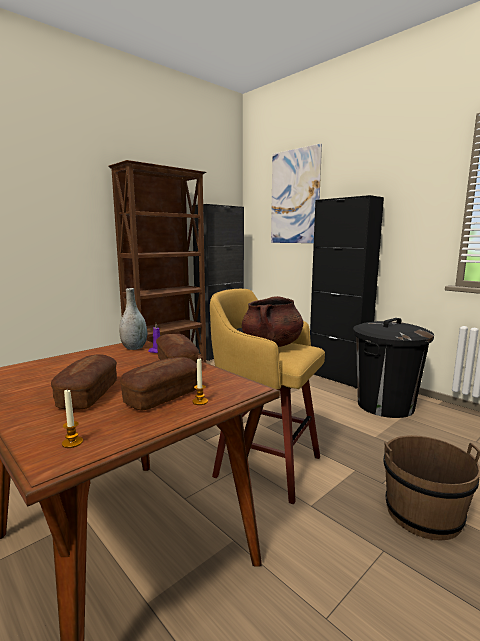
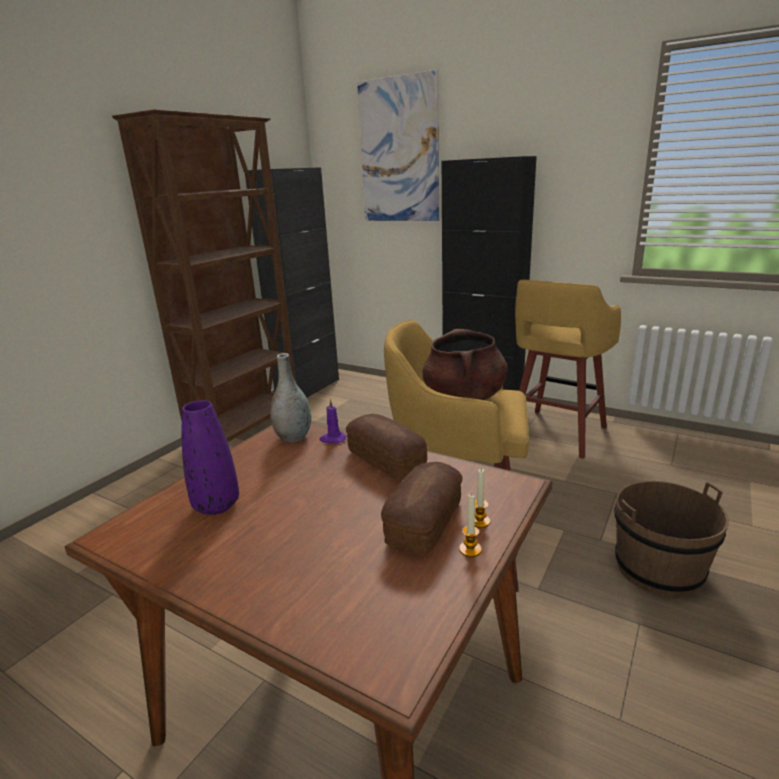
camera: 15 degrees left, 10 degrees up
bread [51,354,117,410] -> none
candle [62,390,83,448] -> candle moved to [459,493,482,557]
black trash can [353,318,434,418] -> yellow stool [515,280,621,459]
none -> purple vase [182,400,239,515]

